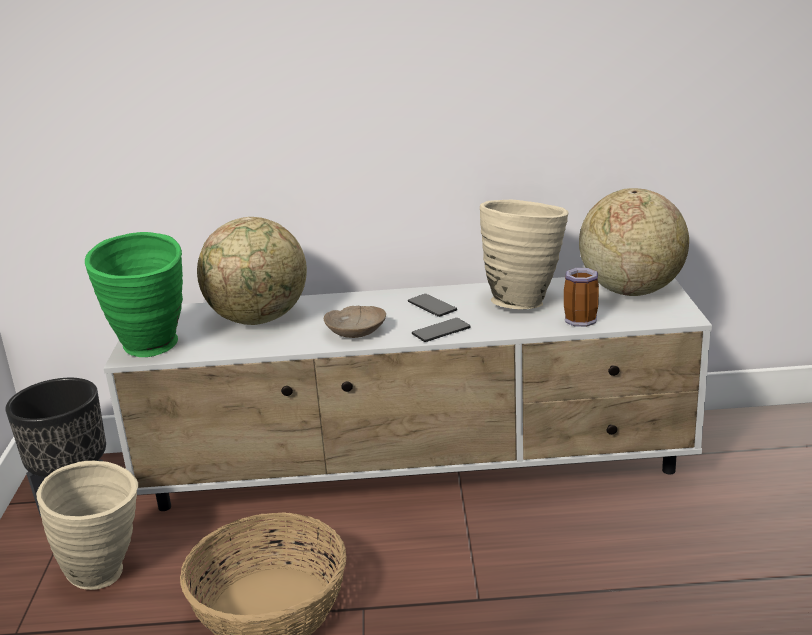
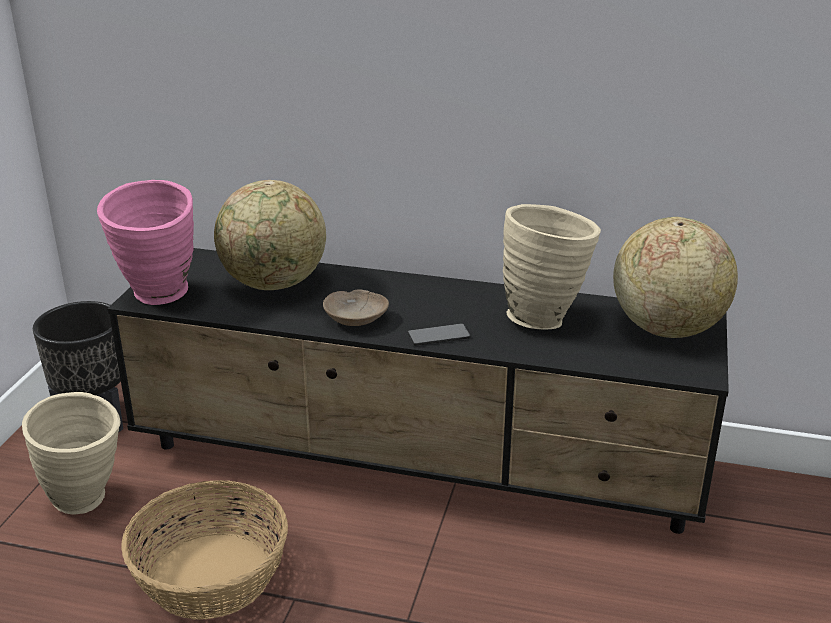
camera: 15 degrees right, 5 degrees up
green vase [85,232,183,357] -> pink vase [97,180,194,305]
white tv stand [103,277,712,511] -> black tv stand [107,248,729,534]
phone [408,294,457,317] -> none
mug [564,268,599,327] -> none

